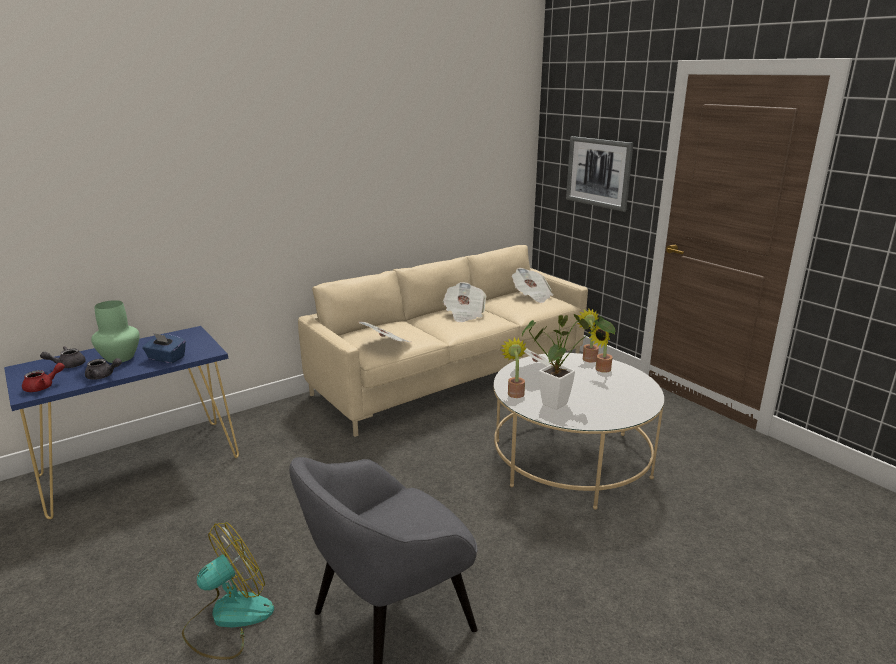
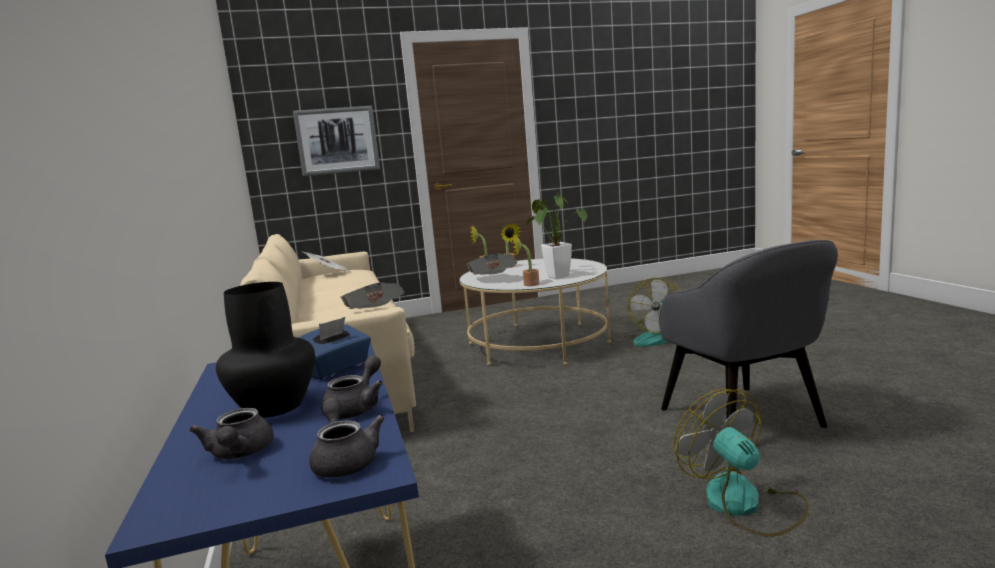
camera: 70 degrees left, 10 degrees down
red teapot [22,363,65,392] -> grey teapot [309,398,385,478]
green vase [91,300,140,363] -> black vase [216,282,315,418]
newspaper [443,282,486,322] -> none
none -> fan [623,278,681,347]

